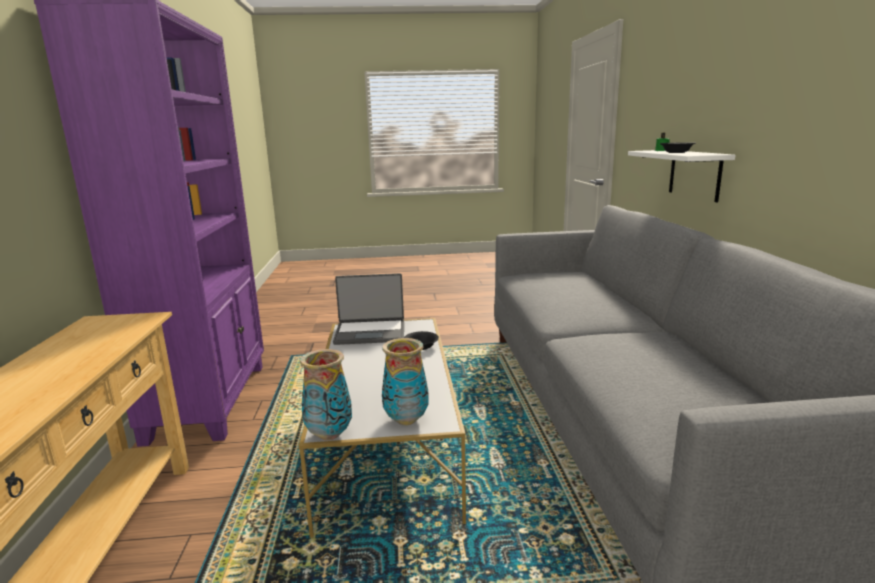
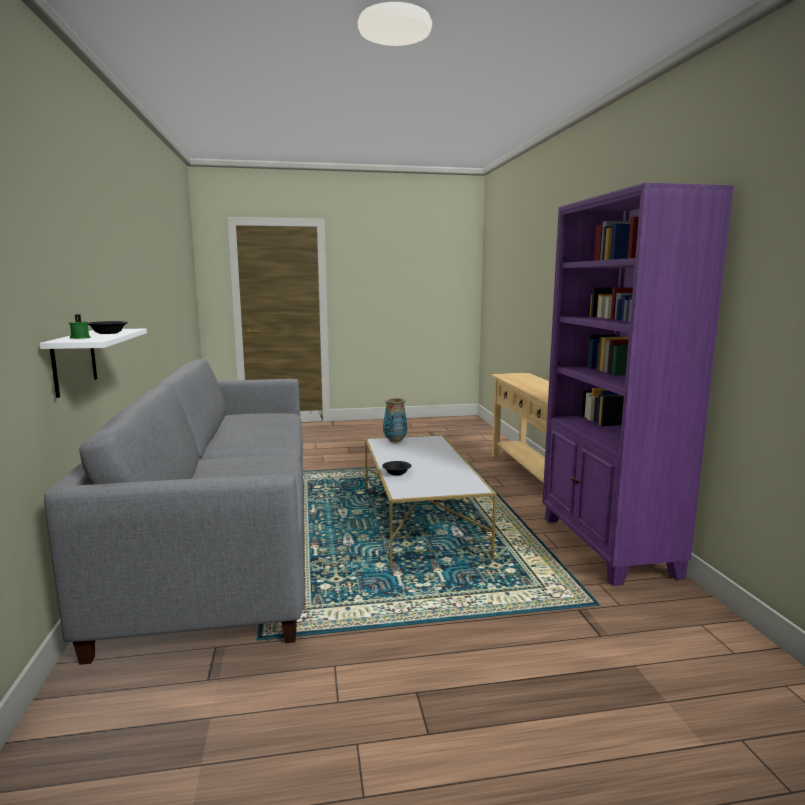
camera: 175 degrees right, 5 degrees down
vase [300,349,352,440] -> none
laptop [333,273,404,345] -> none

